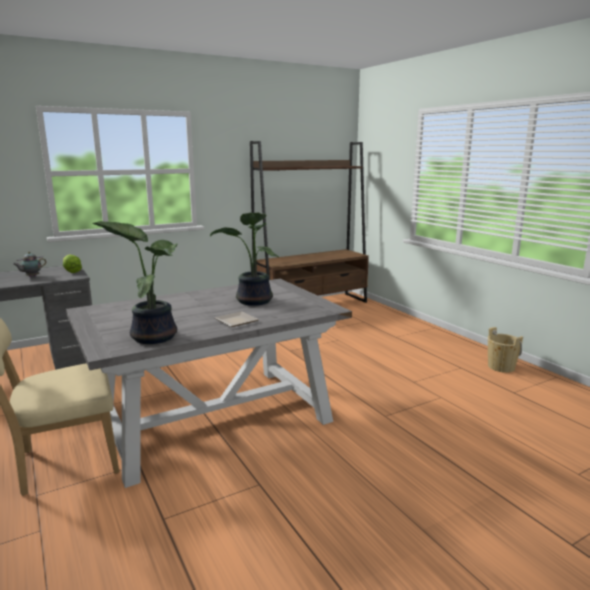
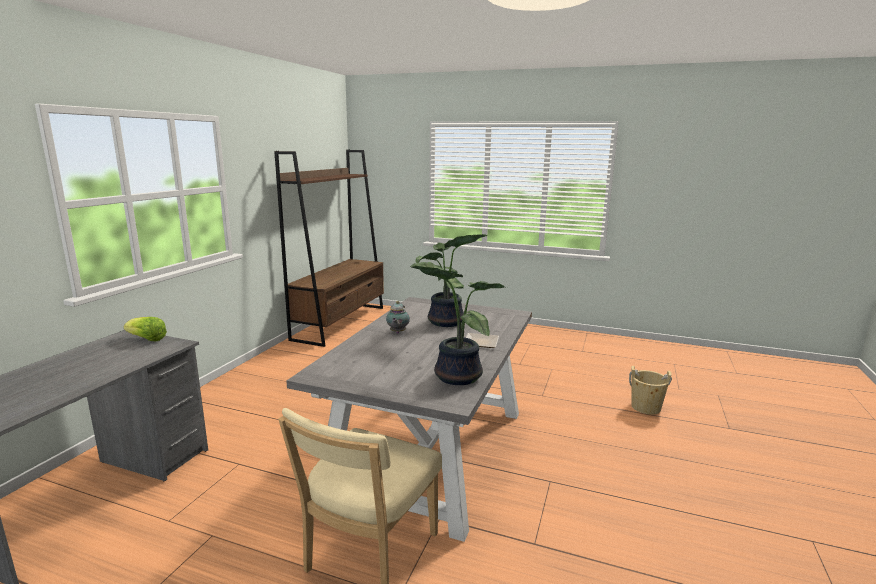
camera: 40 degrees left, 0 degrees up
teapot [13,252,46,277] -> teapot moved to [386,301,410,333]
beige bucket [488,327,523,373] -> beige bucket moved to [629,366,672,415]

